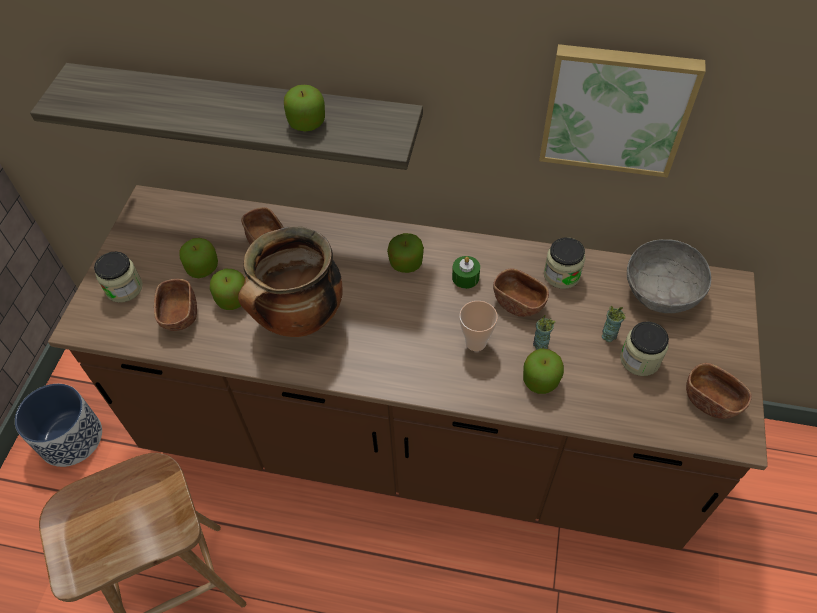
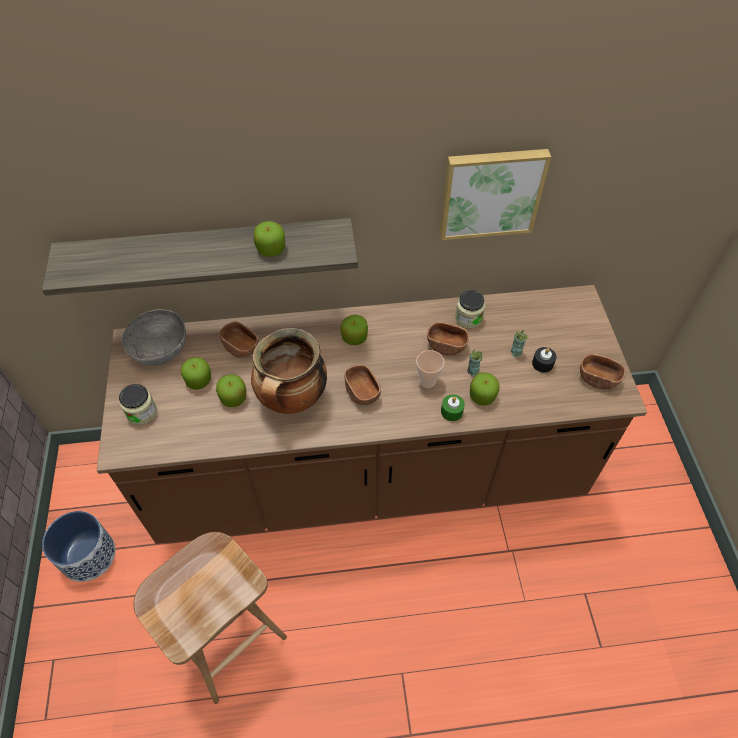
camera: 20 degrees left, 0 degrees up
brown bowl [154,279,197,331] -> brown bowl moved to [344,364,381,405]
green candle [452,256,480,289] -> green candle moved to [441,394,465,421]
jar [620,321,669,376] -> black candle [532,347,557,373]
grey bowl [627,239,711,313] -> grey bowl moved to [122,309,186,365]

